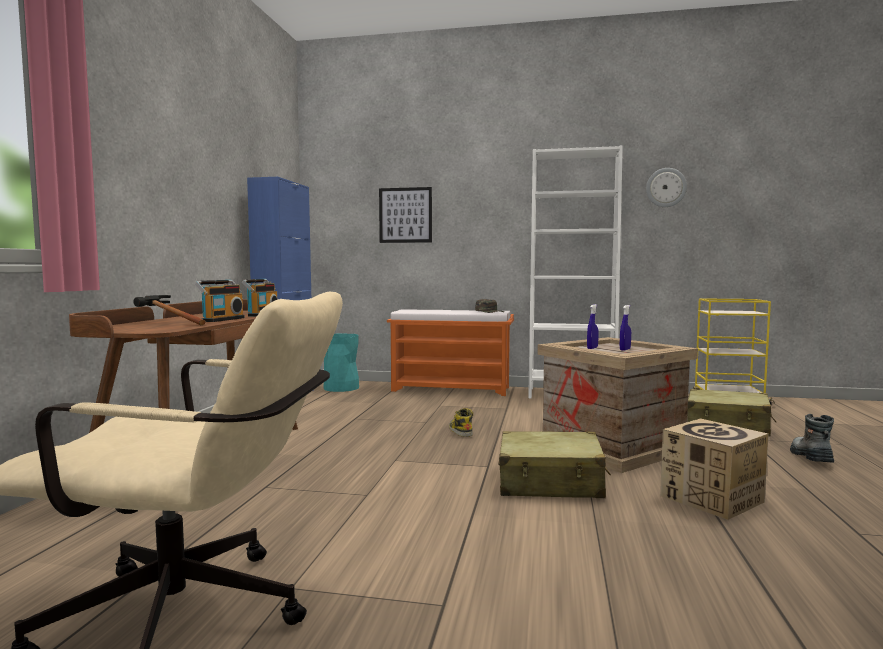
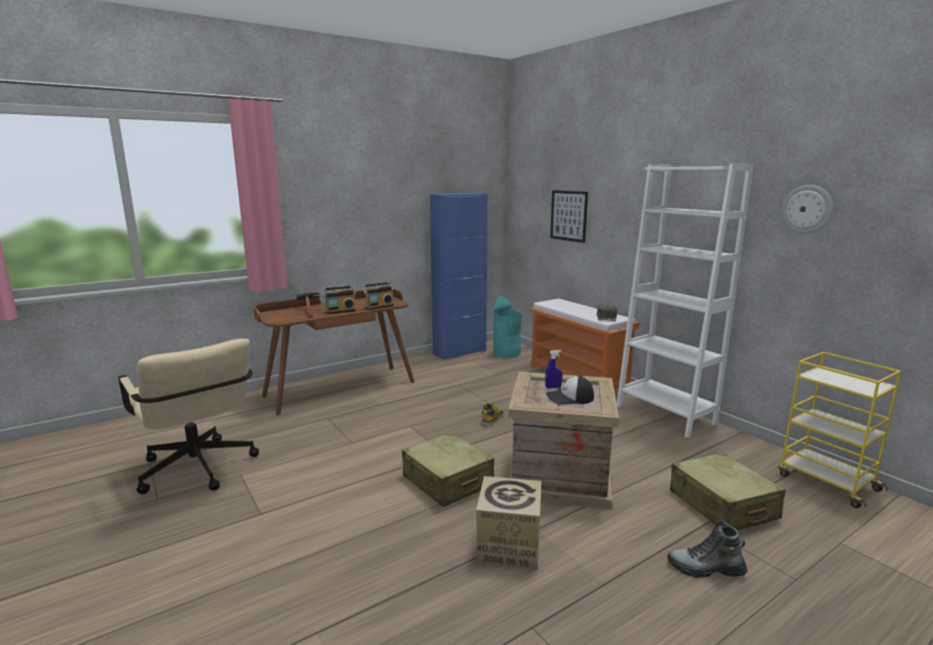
camera: 45 degrees right, 10 degrees up
blue spray bottle [620,305,631,351] -> cap [546,376,594,405]
boot [790,414,834,463] -> boot turned 135 degrees counterclockwise [668,521,748,578]

